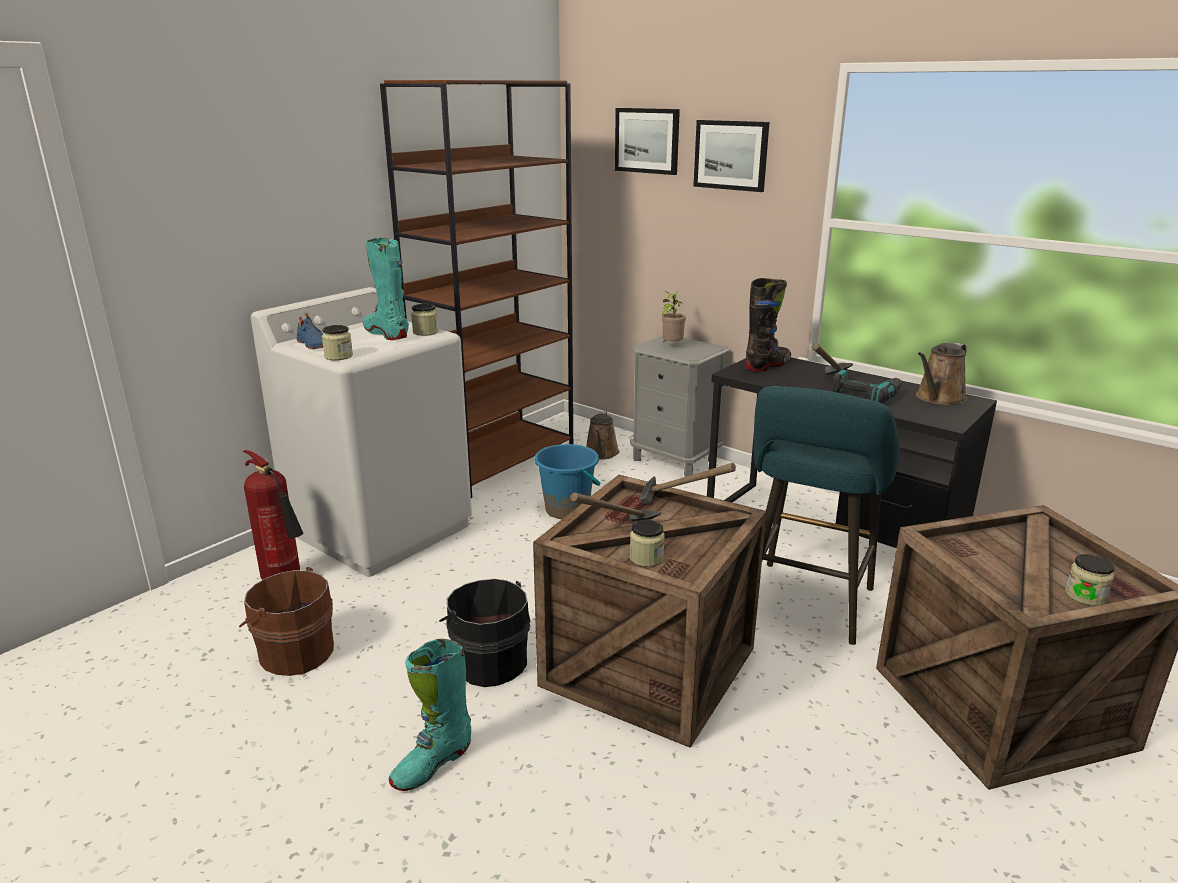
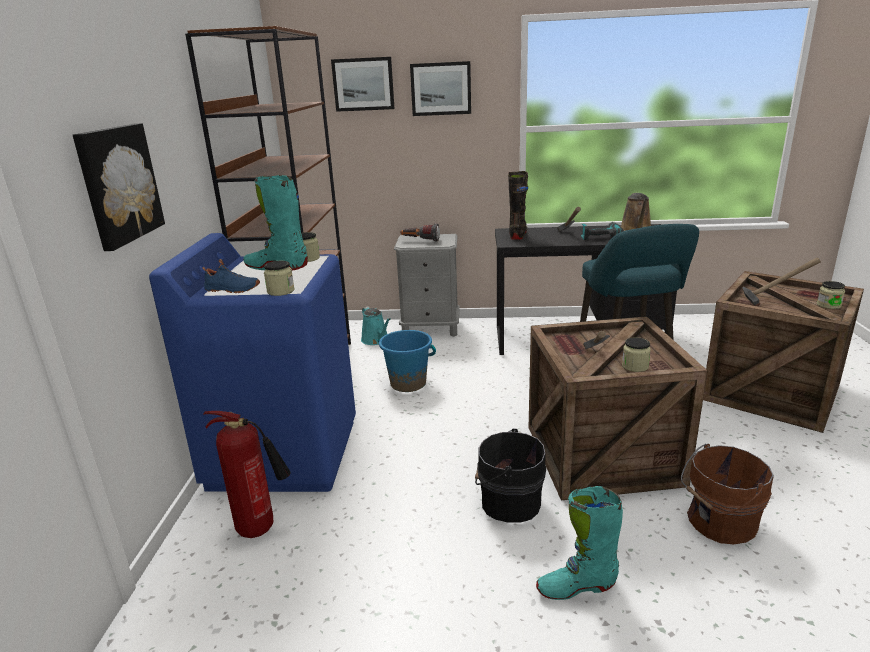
camera: 35 degrees left, 0 degrees up
brown bucket [239,567,334,676] -> brown bucket moved to [681,444,774,544]
white washing machine [251,287,472,577] -> blue washing machine [149,233,356,492]
turquoise boot [388,639,471,791] -> turquoise boot turned 75 degrees clockwise [536,486,623,600]
brown watering can [586,411,619,459] -> turquoise watering can [361,306,391,345]
hammer [640,463,736,504] -> hammer moved to [742,257,821,305]
potted plant [662,290,686,343] -> flashlight [401,223,440,242]
none -> picture [73,123,165,251]

